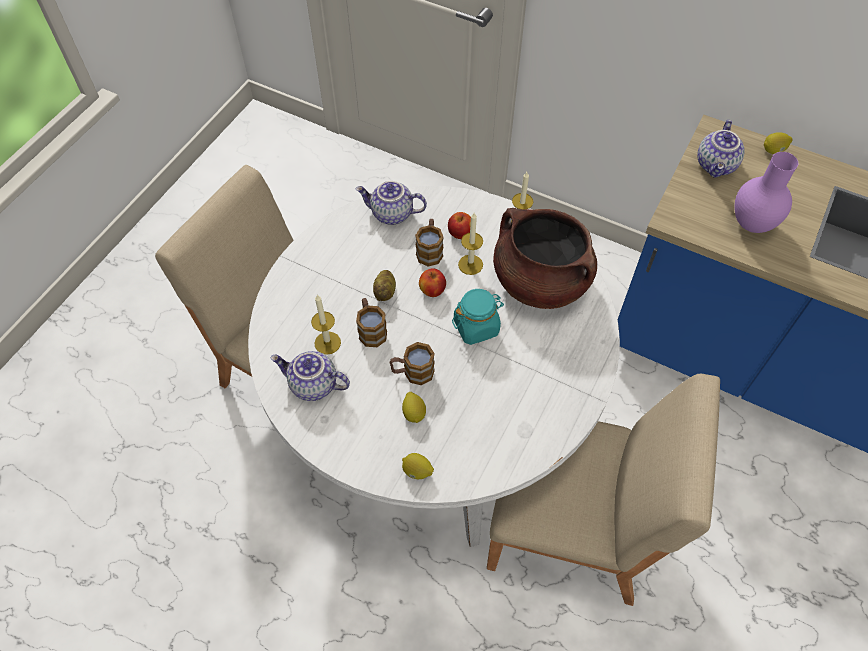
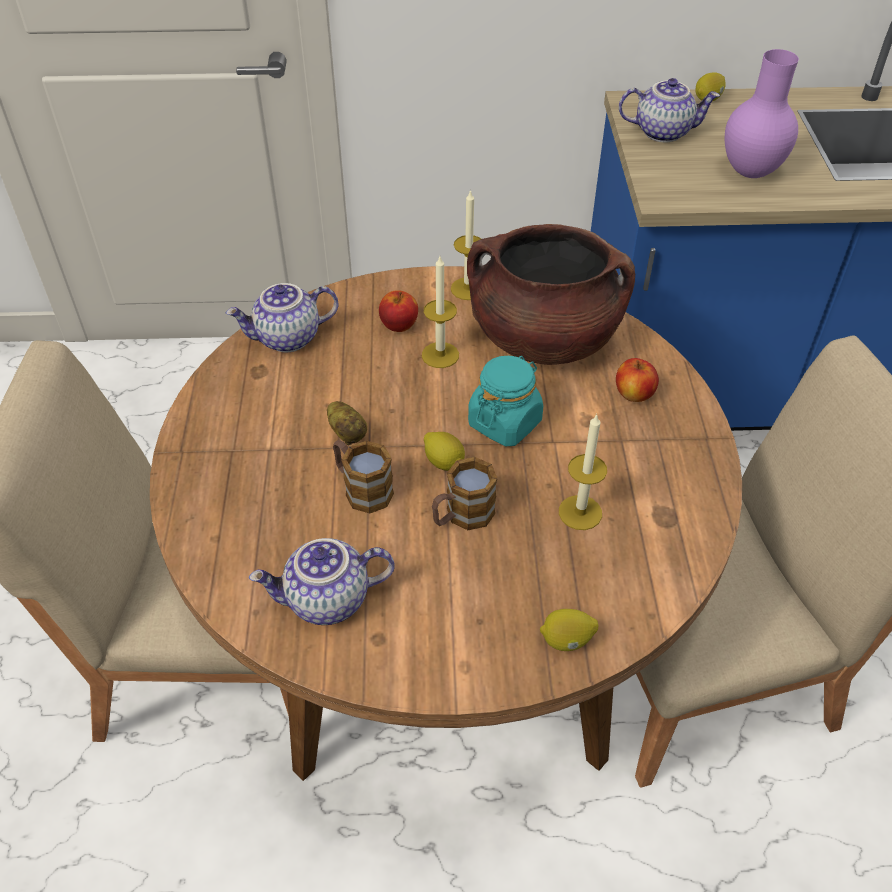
camera: 30 degrees left, 10 degrees down
white dining table [248,186,620,547] -> brown dining table [150,266,742,781]
candle [311,295,341,355] -> candle moved to [559,413,607,530]
lemon [402,392,426,423] -> lemon moved to [424,432,465,471]
mug [415,219,444,267] -> none
apple [419,268,446,297] -> apple moved to [616,358,659,402]
teapot [697,120,745,177] -> teapot turned 75 degrees counterclockwise [619,78,720,142]

